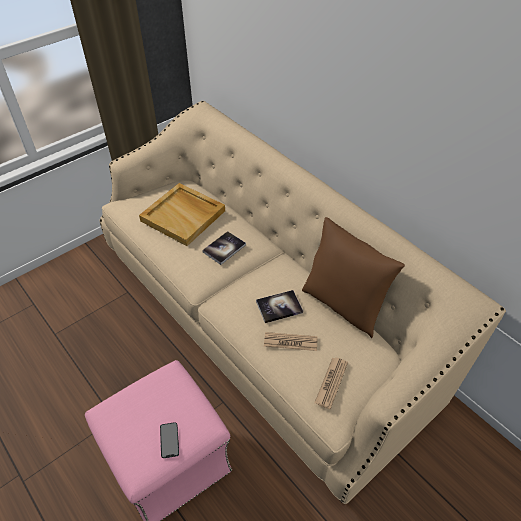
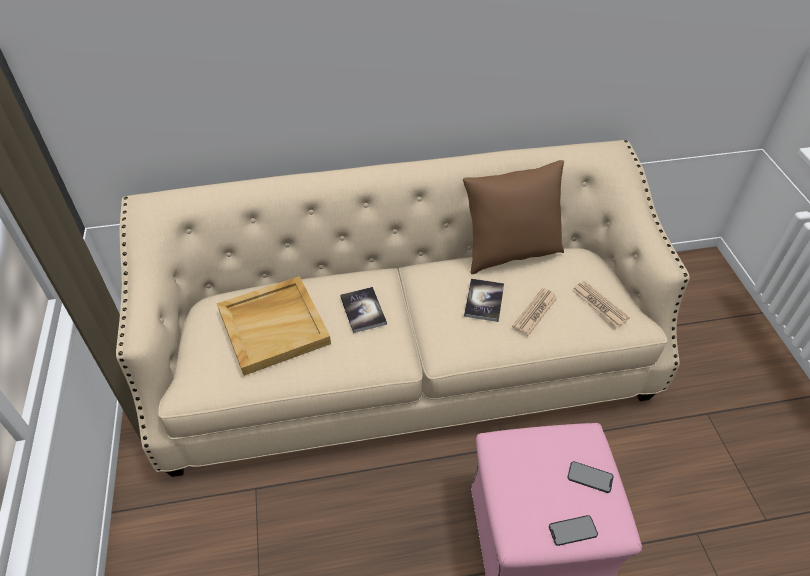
camera: 60 degrees left, 0 degrees up
none -> phone [549,515,598,546]

